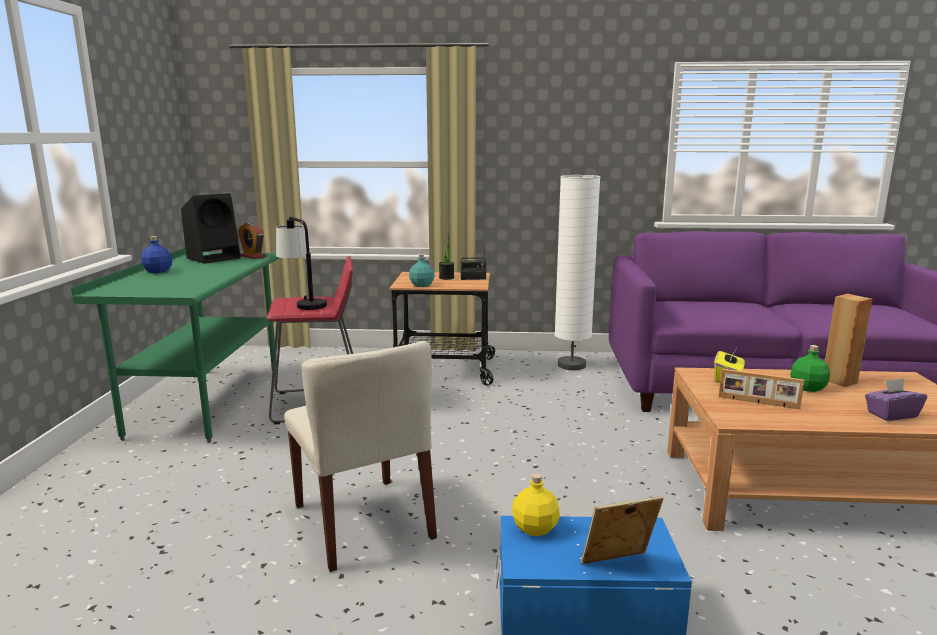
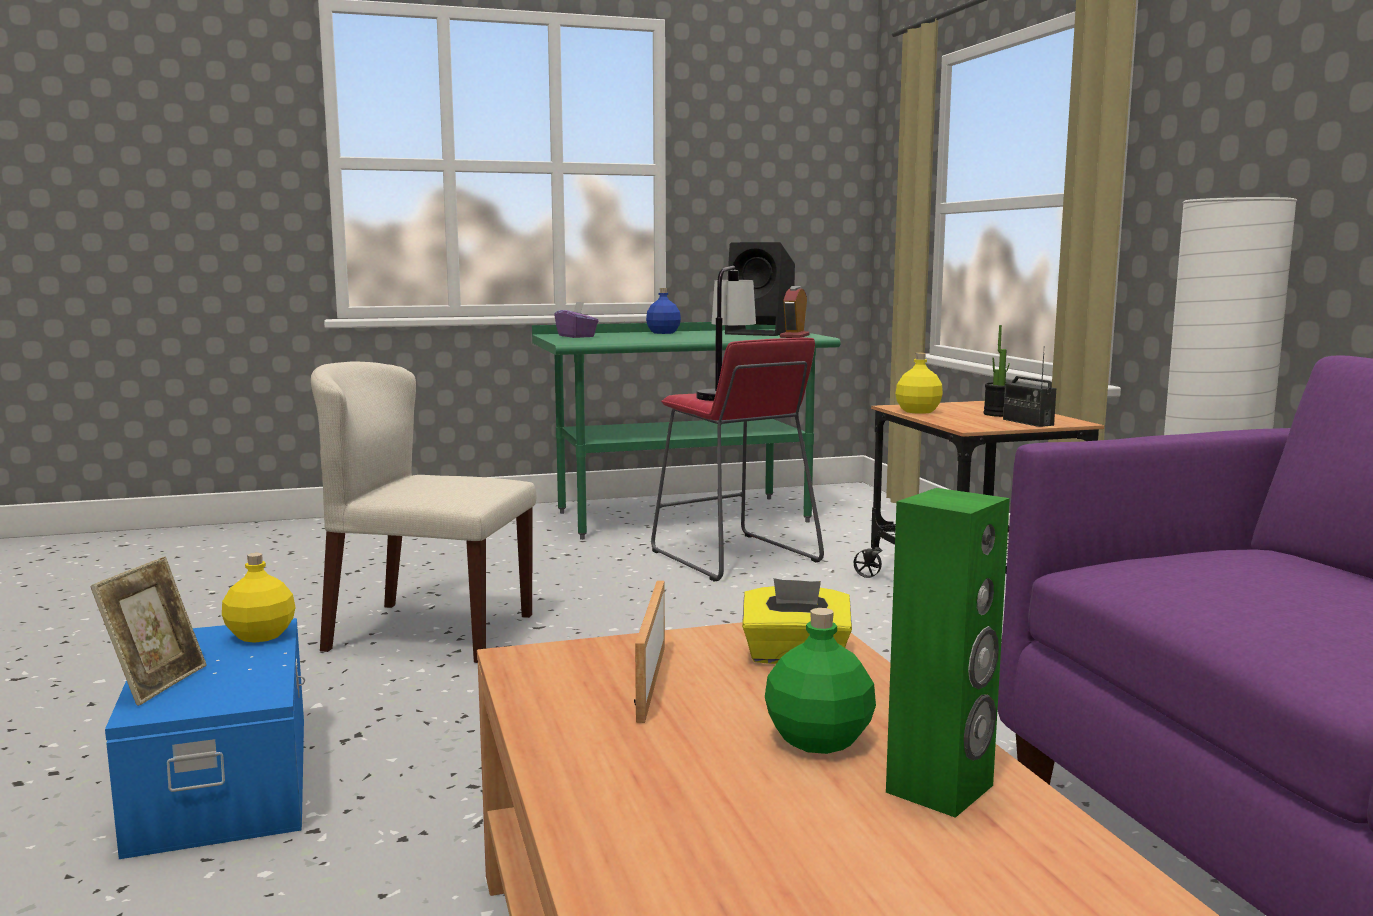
camera: 70 degrees right, 5 degrees down
beige chair [284,341,437,572] -> beige chair turned 60 degrees clockwise [311,362,536,663]
turquoise bottle [409,254,435,287] -> yellow bottle [895,353,943,414]
picture frame [581,496,664,564] -> picture frame turned 45 degrees clockwise [90,557,207,706]
brown speaker [825,294,872,387] -> green speaker [886,488,1010,818]
purple tissue box [865,378,927,421] -> purple tissue box moved to [554,302,599,338]

